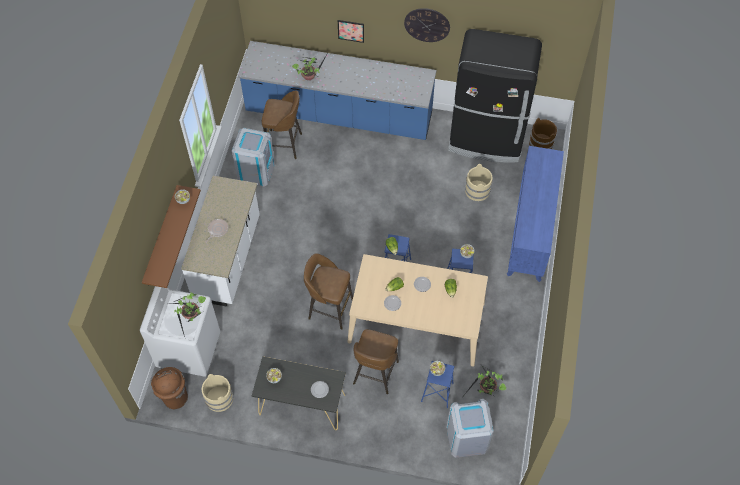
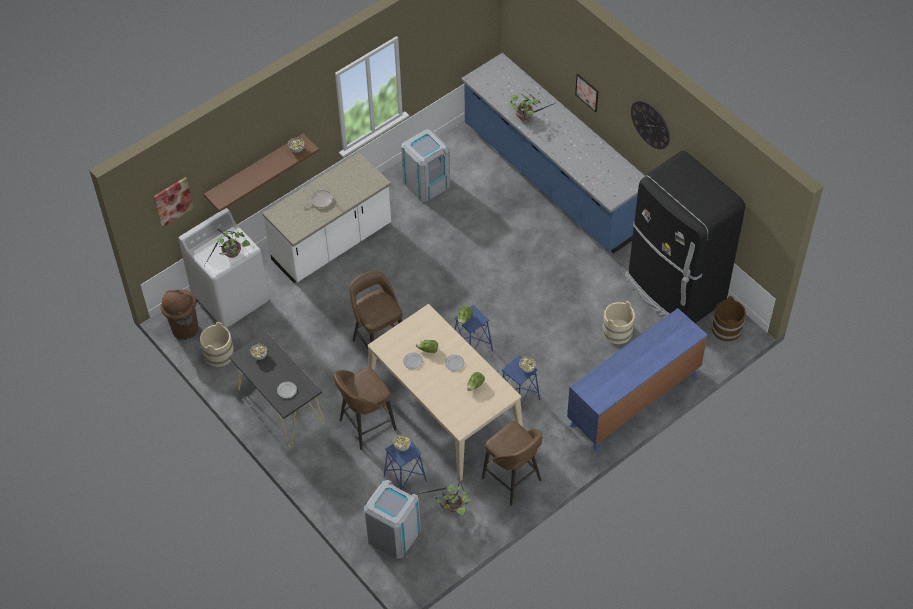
camera: 40 degrees right, 5 degrees down
brown stool [262,91,302,159] -> brown stool moved to [482,421,542,506]
none -> picture [153,177,194,227]

